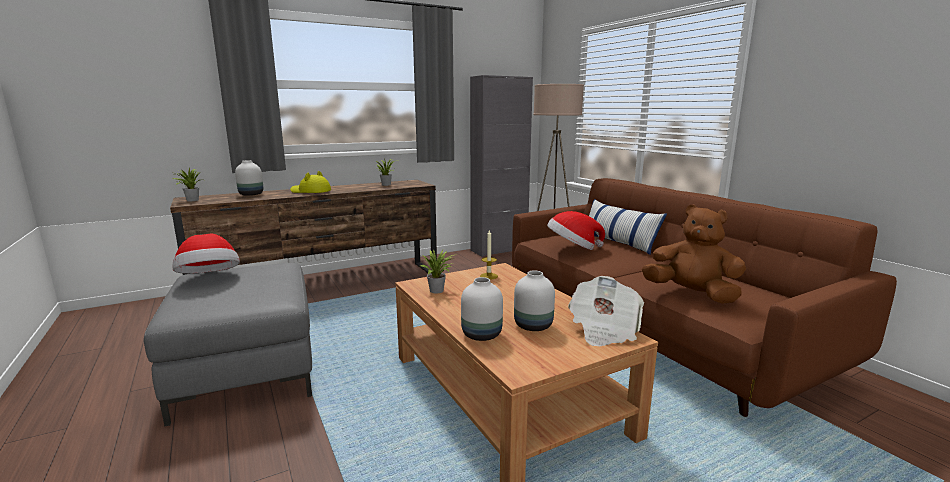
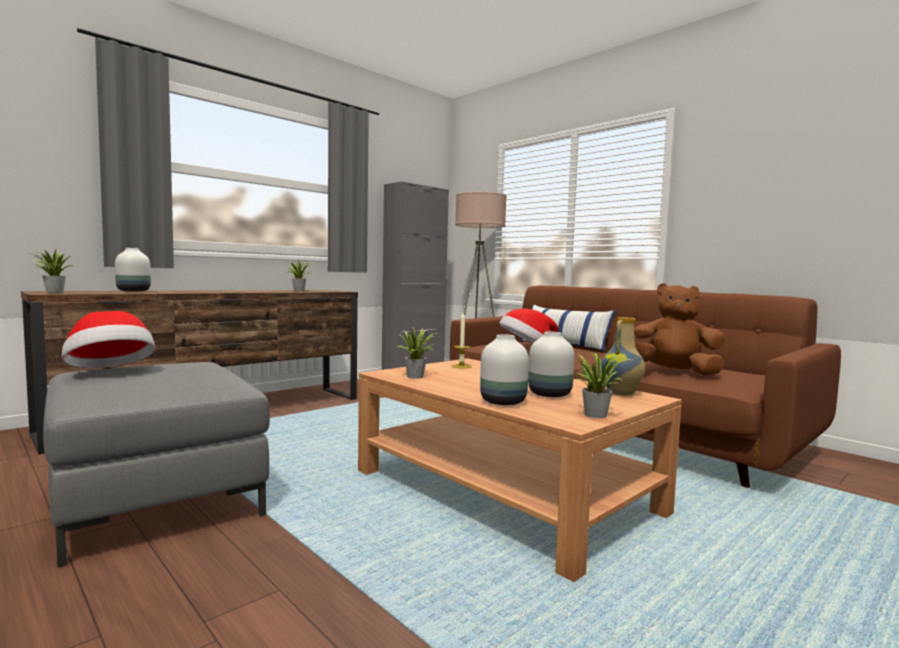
camera: 15 degrees left, 10 degrees down
yellow hat [290,171,331,193] -> none
newspaper [568,276,644,346] -> vase [601,317,645,396]
none -> potted plant [576,351,632,418]

